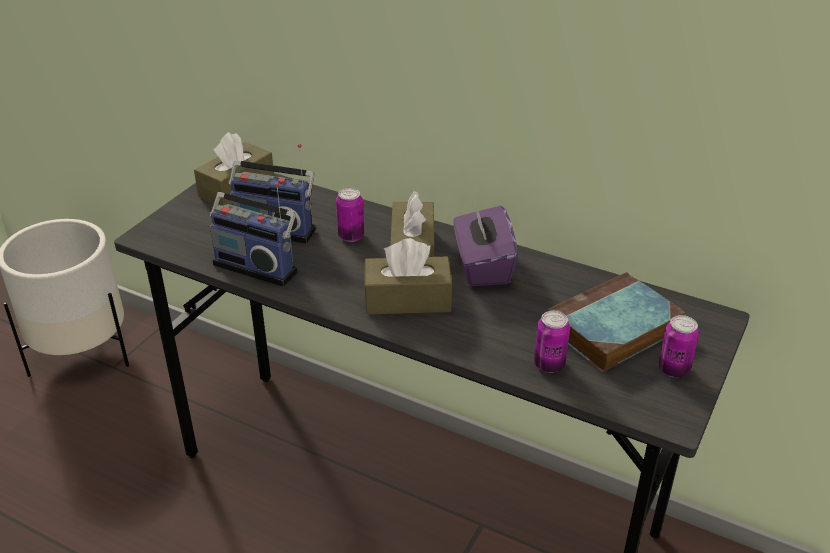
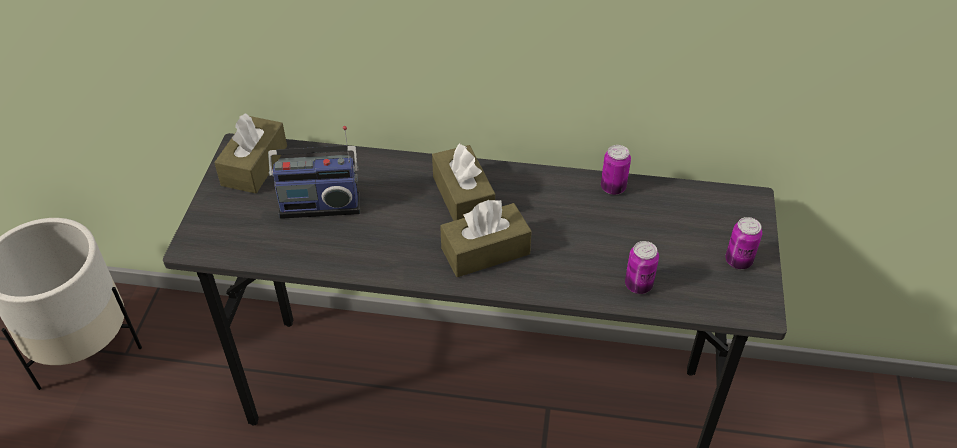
camera: 20 degrees left, 10 degrees up
radio [210,182,297,287] -> none
can [336,188,364,242] -> can moved to [601,145,631,195]
purple tissue box [453,202,518,286] -> none
book [547,272,686,372] -> none

